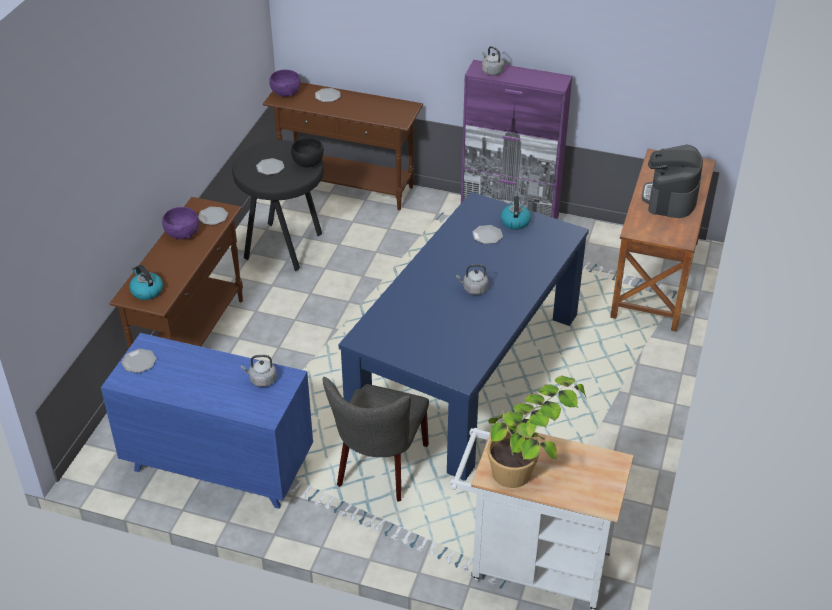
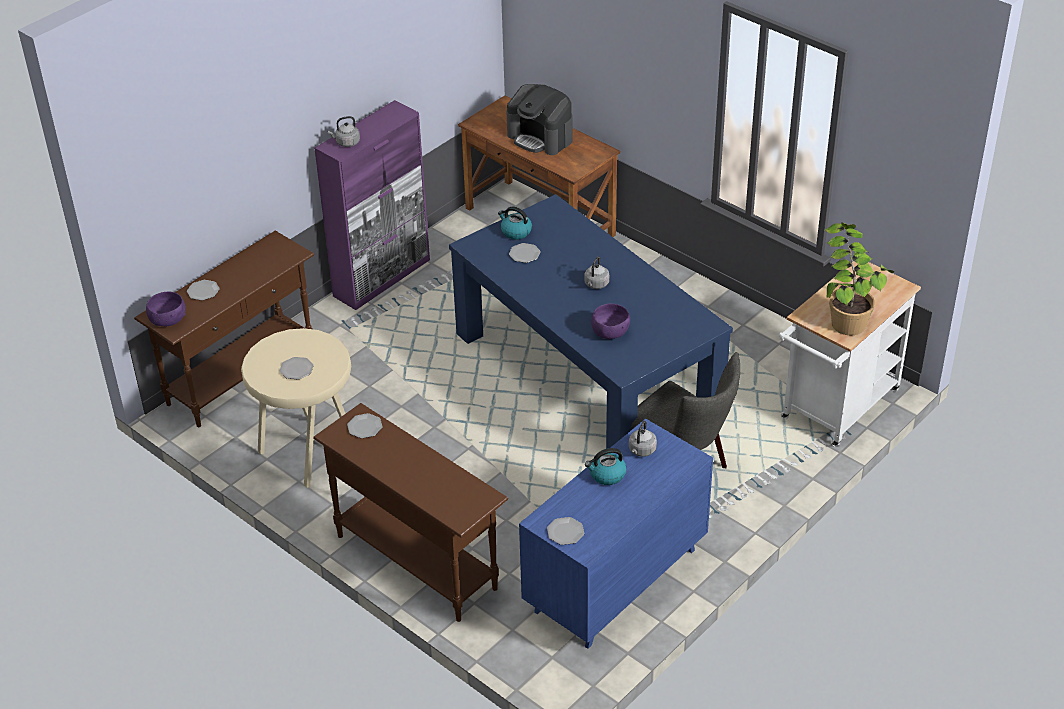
camera: 65 degrees left, 0 degrees up
kettle [129,265,163,300] -> kettle moved to [585,448,626,485]
purple bowl [162,207,199,239] -> purple bowl moved to [591,303,630,339]
black stool [232,140,324,271] -> beige stool [241,328,351,488]
black bowl [291,138,324,167] -> none

